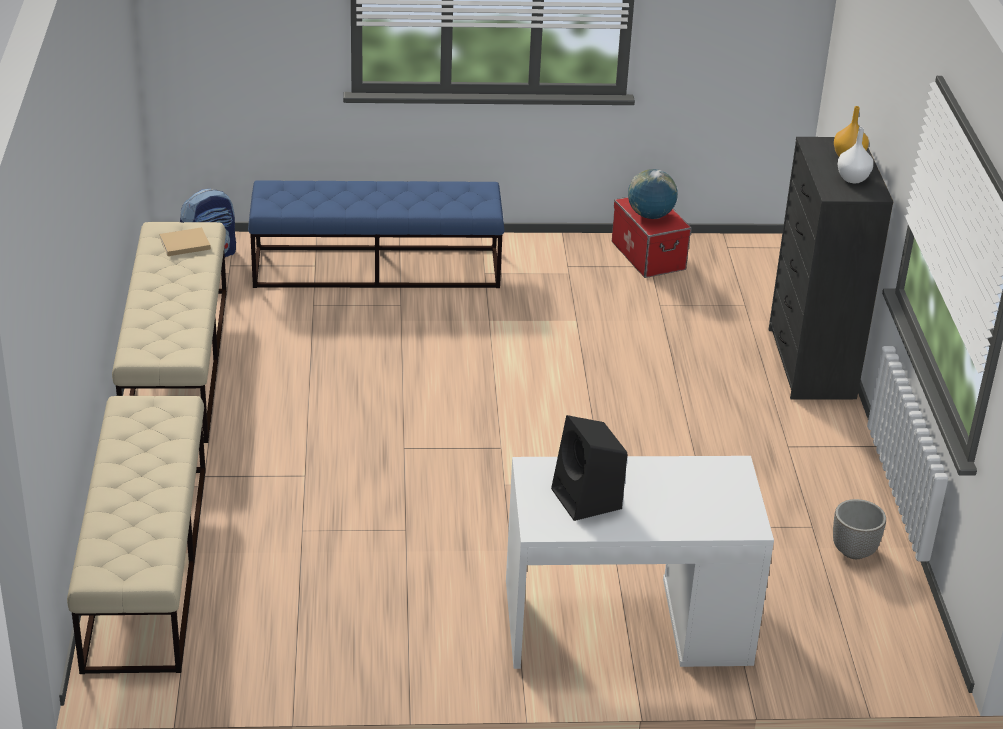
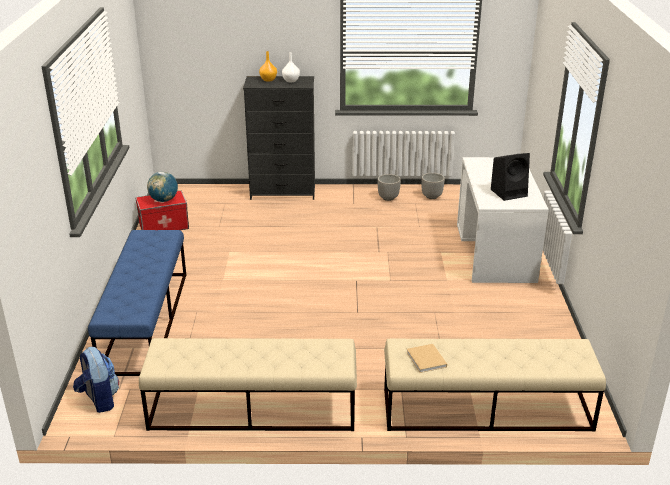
camera: 85 degrees left, 5 degrees down
beige book [159,227,211,256] -> beige book moved to [407,344,447,373]
none -> planter [377,174,401,201]

